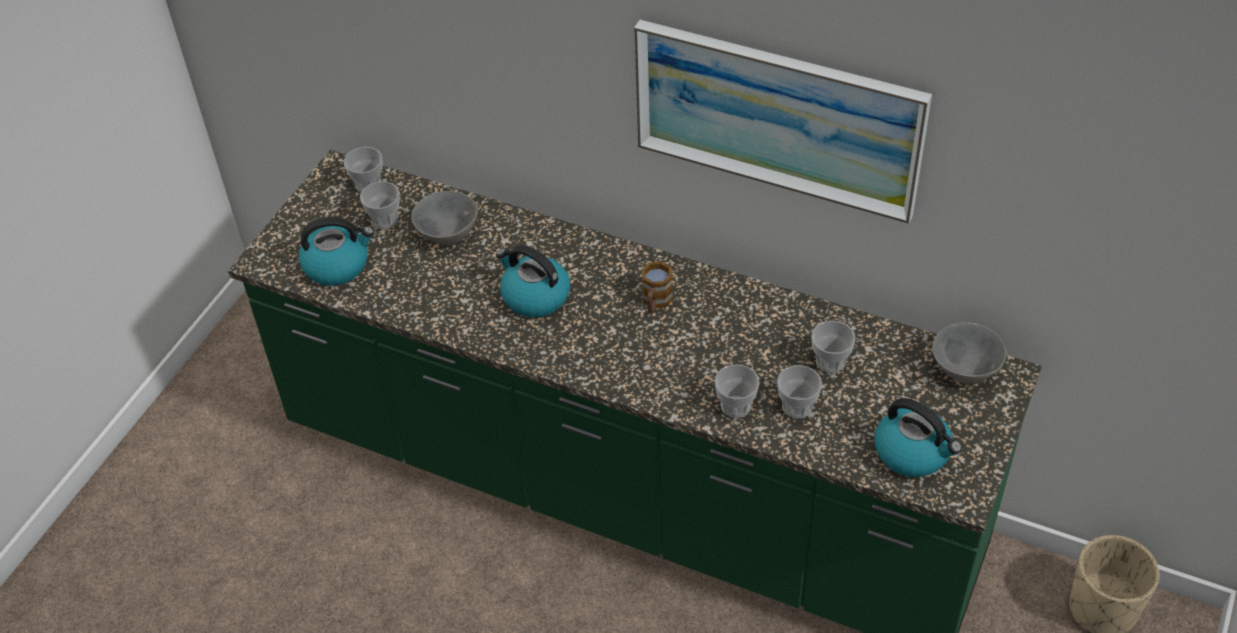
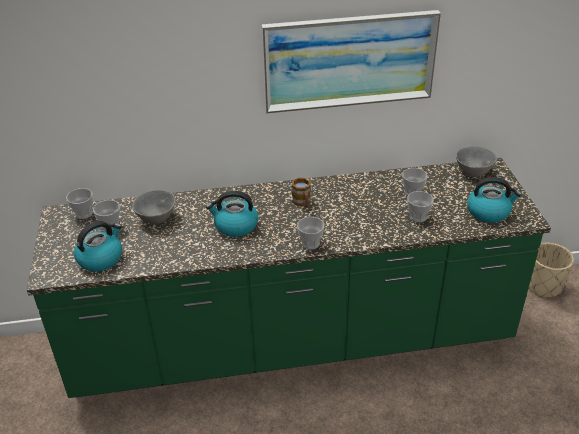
camera: 35 degrees left, 10 degrees down
cup [714,364,760,418] -> cup moved to [297,217,325,250]

